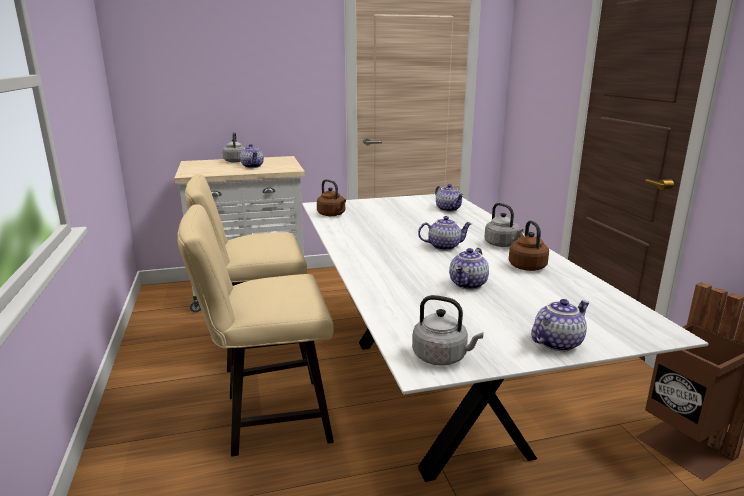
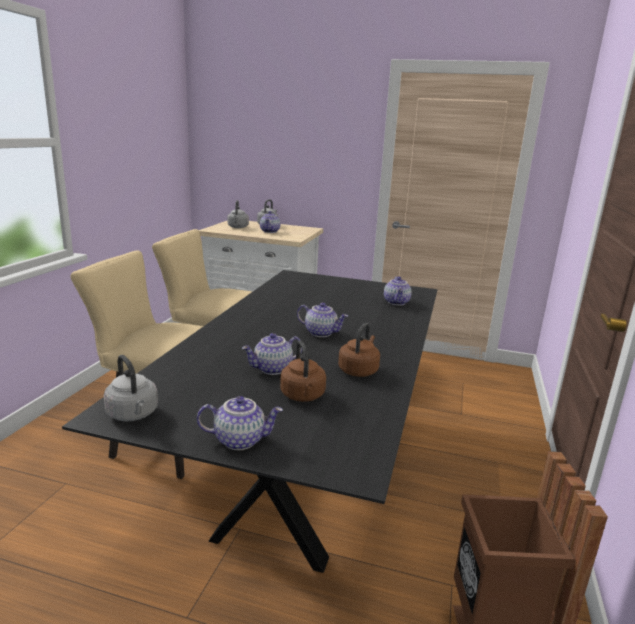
camera: 30 degrees right, 0 degrees up
white dining table [302,194,709,482] -> black dining table [62,270,437,573]
brown kettle [317,179,346,216] -> brown kettle moved to [280,341,326,402]
grey kettle [485,203,523,247] -> grey kettle moved to [227,200,249,228]

